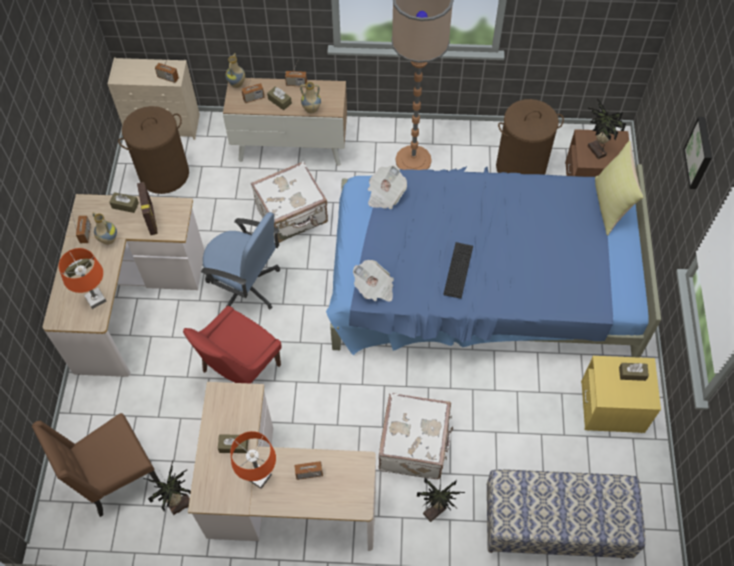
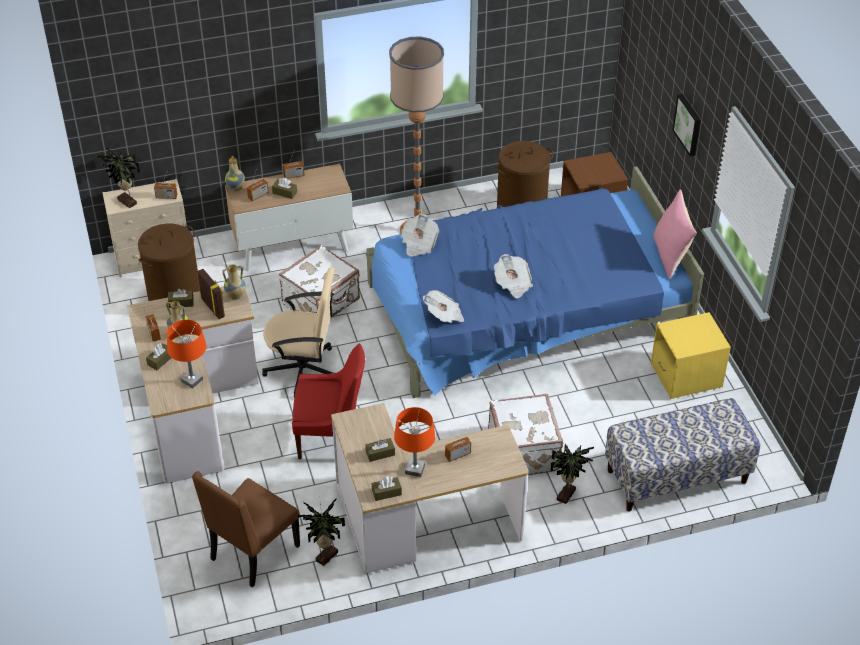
camera: 20 degrees left, 15 degrees down
red chair [183,306,281,384] -> red chair turned 105 degrees counterclockwise [292,343,365,459]
blue office chair [201,212,280,309] -> beige office chair [262,267,334,397]
vase [300,82,321,113] -> vase moved to [222,264,246,300]
keyboard [443,242,473,299] -> newspaper [494,254,533,298]
potted plant [588,98,626,159] -> potted plant moved to [97,147,140,208]
yellow pillow [595,140,644,236] -> none
brown tissue box [619,363,649,381] -> brown tissue box moved to [372,476,402,501]
none -> pink pillow [653,190,697,279]

